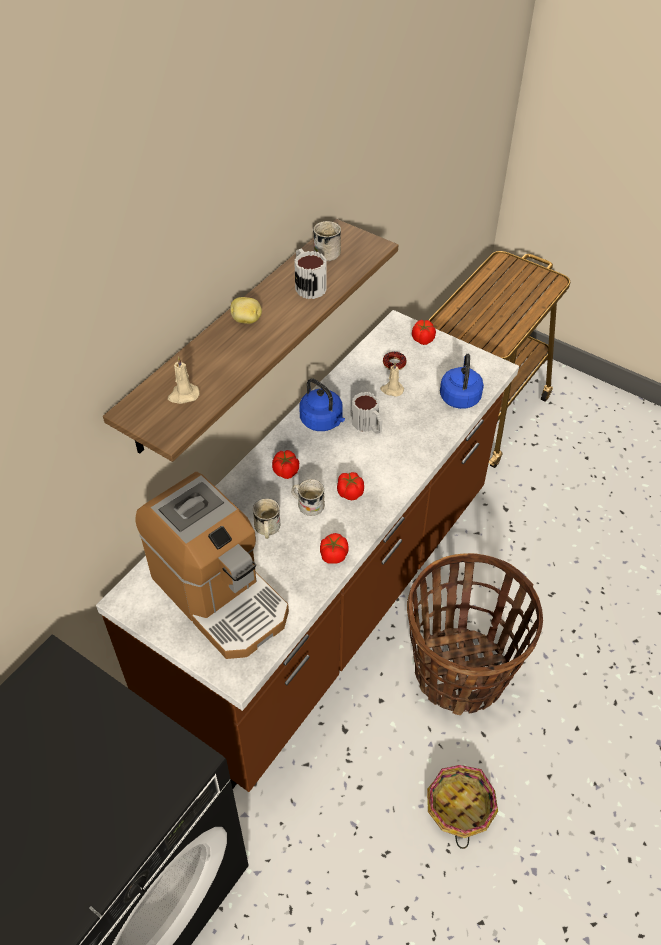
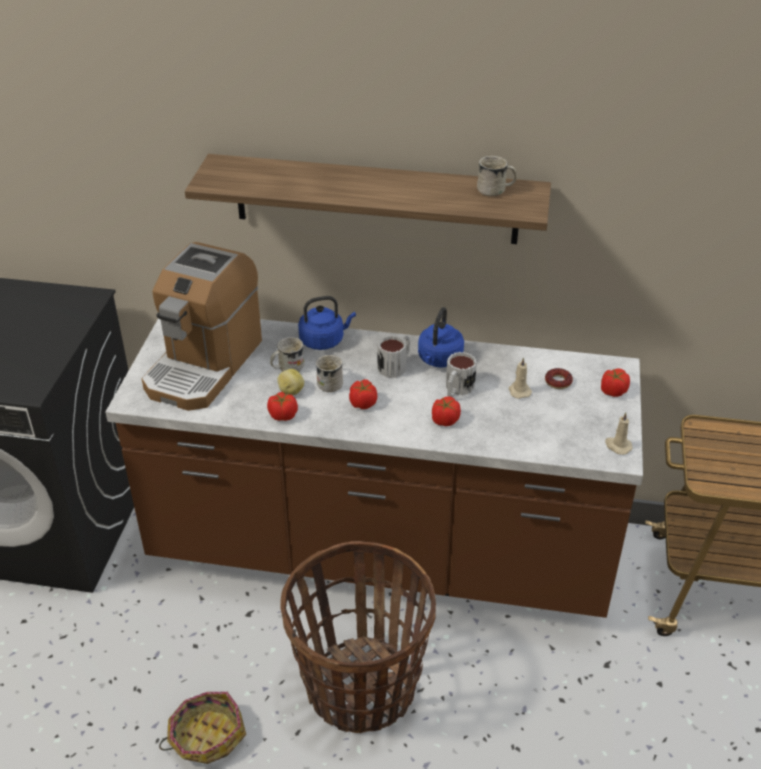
camera: 65 degrees right, 10 degrees down
beige candle [168,356,200,404] -> beige candle moved to [605,412,632,455]
potato [230,297,262,324] -> potato moved to [277,369,304,395]
tomato [272,450,299,479] -> tomato moved to [432,396,461,426]
mug [294,248,327,299] -> mug moved to [378,335,410,378]
blue kettle [440,354,484,409] -> blue kettle moved to [298,296,356,350]

